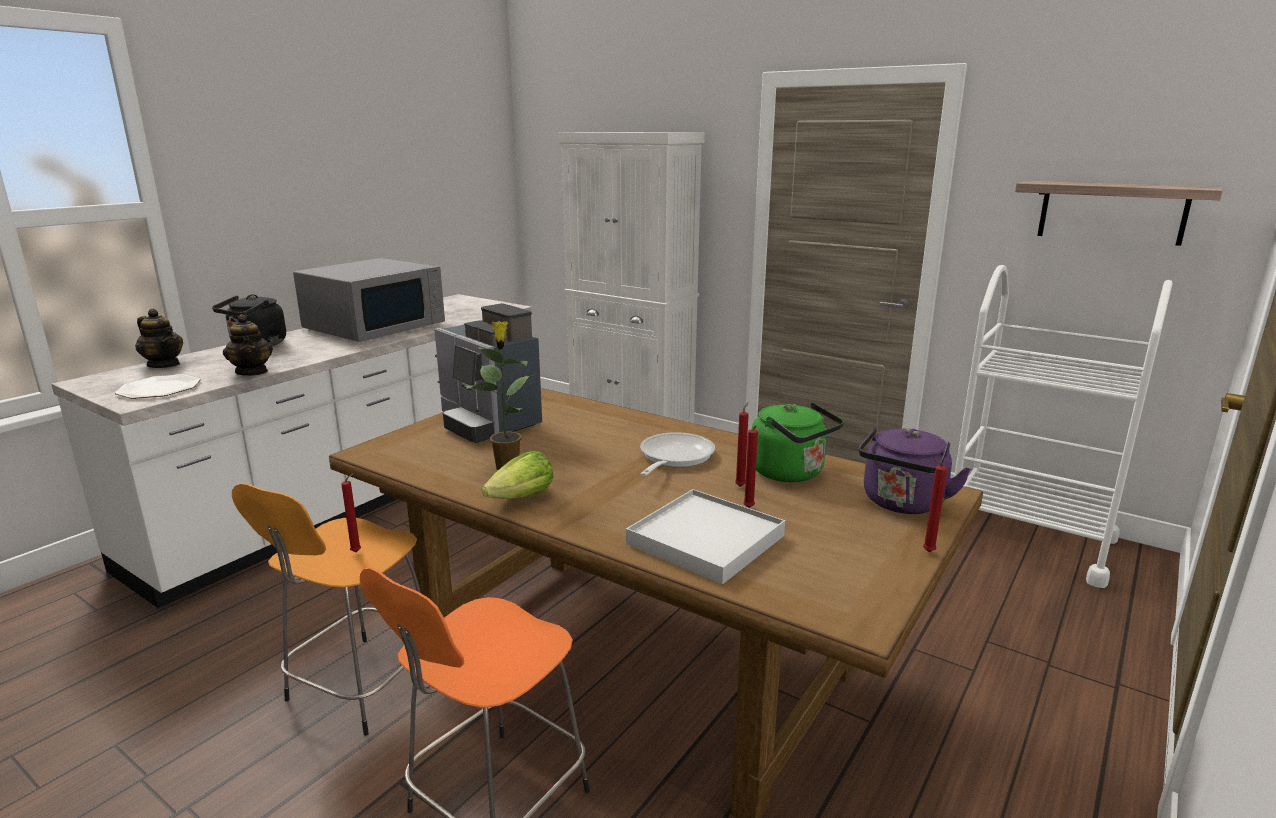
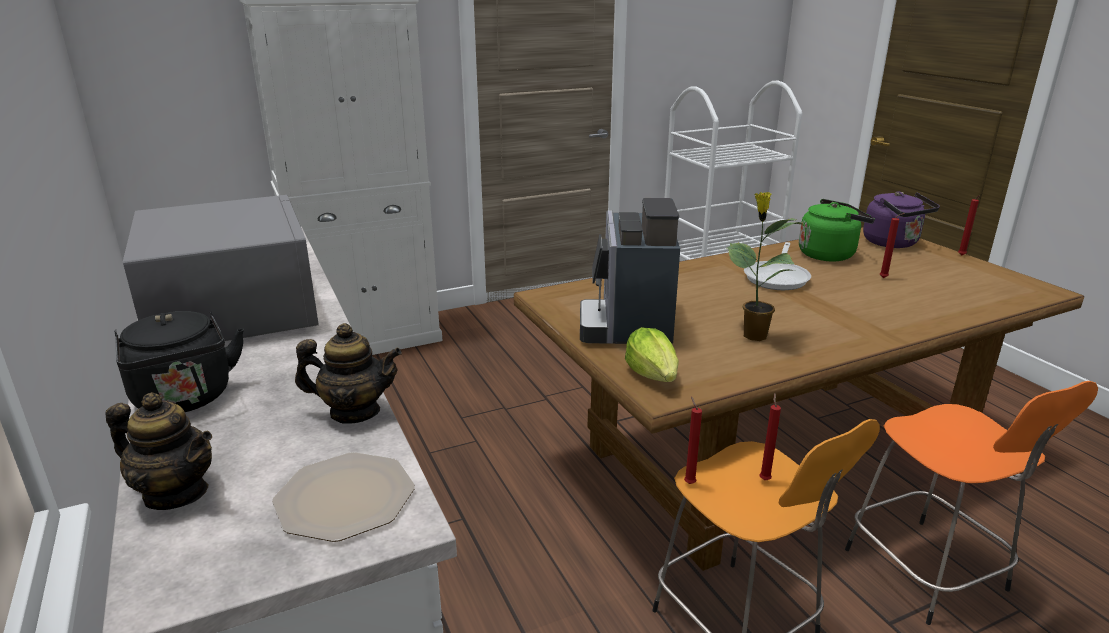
camera: 60 degrees left, 5 degrees up
teapot [135,309,183,368] -> teapot turned 45 degrees clockwise [105,392,212,510]
coffee machine [435,303,542,443] -> coffee machine turned 105 degrees clockwise [580,198,680,344]
lettuce [482,451,554,499] -> lettuce moved to [625,327,679,382]
white tray [626,489,785,584] -> none
frying pan [640,432,715,476] -> frying pan turned 120 degrees counterclockwise [744,242,811,290]
red candle [735,403,749,487] -> red candle moved to [684,397,702,484]
shelf [1015,181,1223,246] -> none

